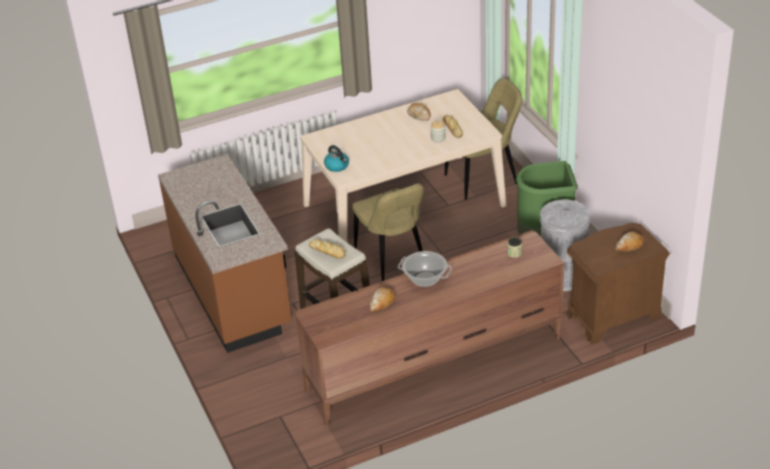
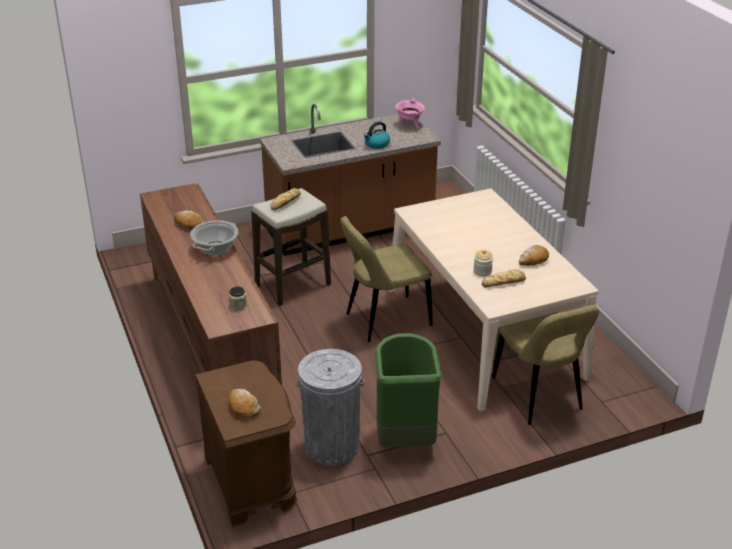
camera: 90 degrees right, 5 degrees down
kettle [324,145,349,172] -> kettle moved to [364,121,390,149]
none -> pink cooking pot [395,98,425,129]

